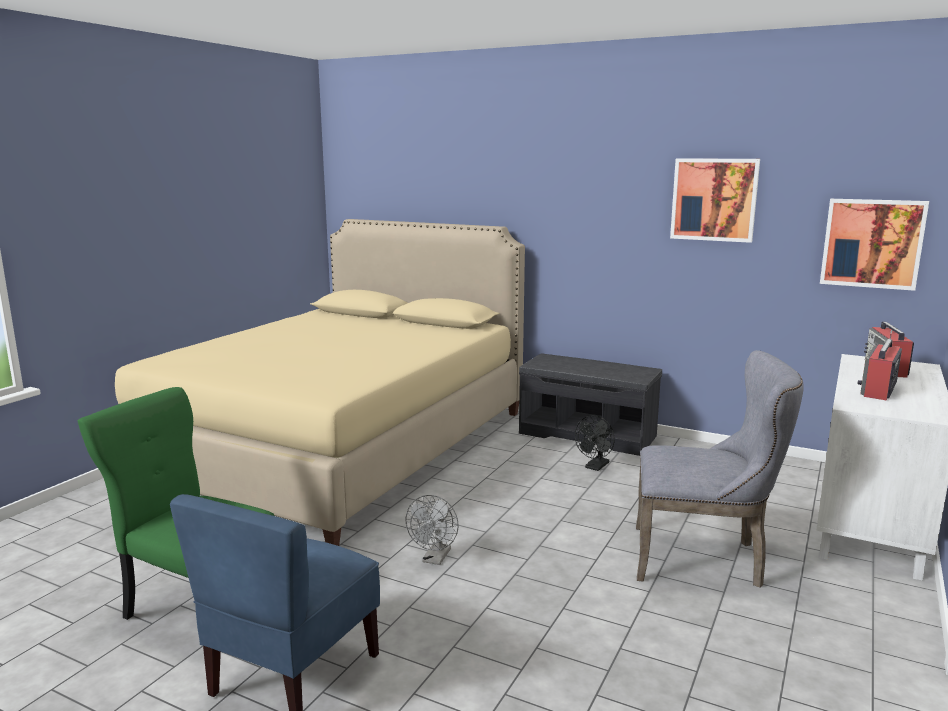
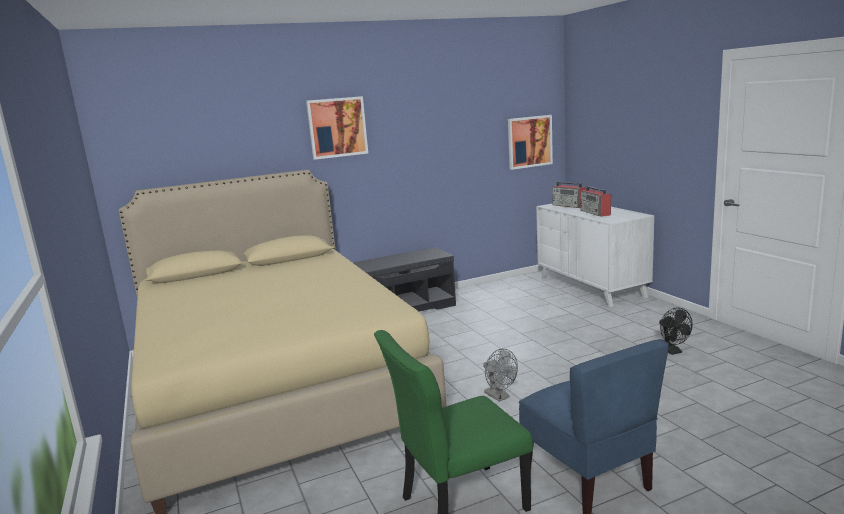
camera: 50 degrees left, 0 degrees up
black fan [575,416,615,471] -> black fan moved to [659,308,693,355]
grey chair [636,350,804,588] -> none
picture [670,158,760,243] -> picture moved to [306,96,368,160]

